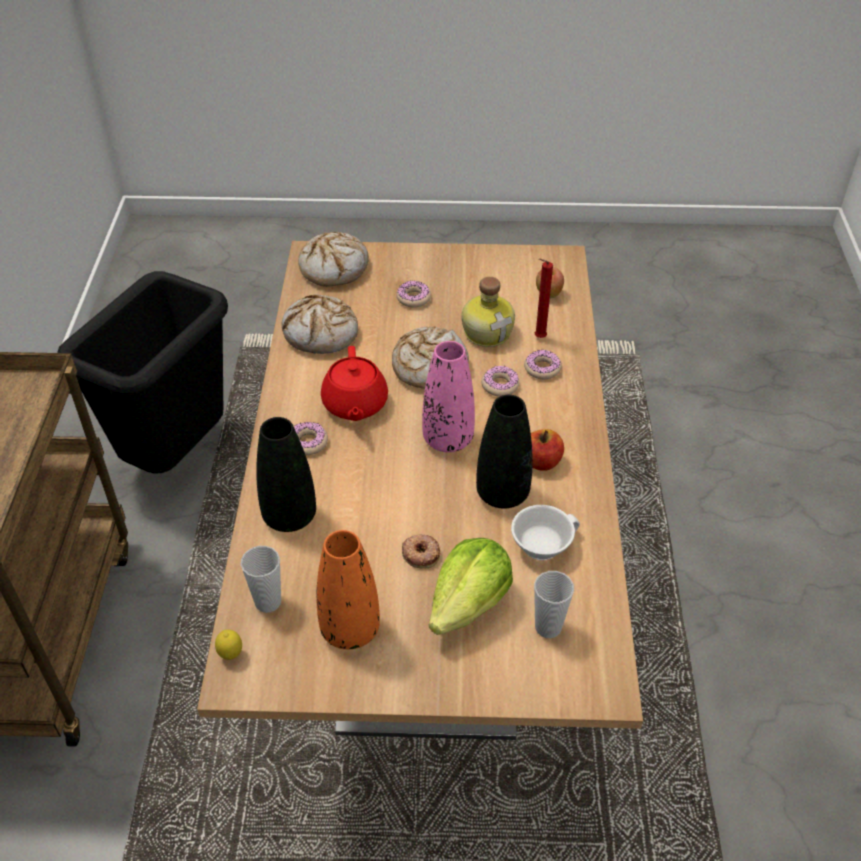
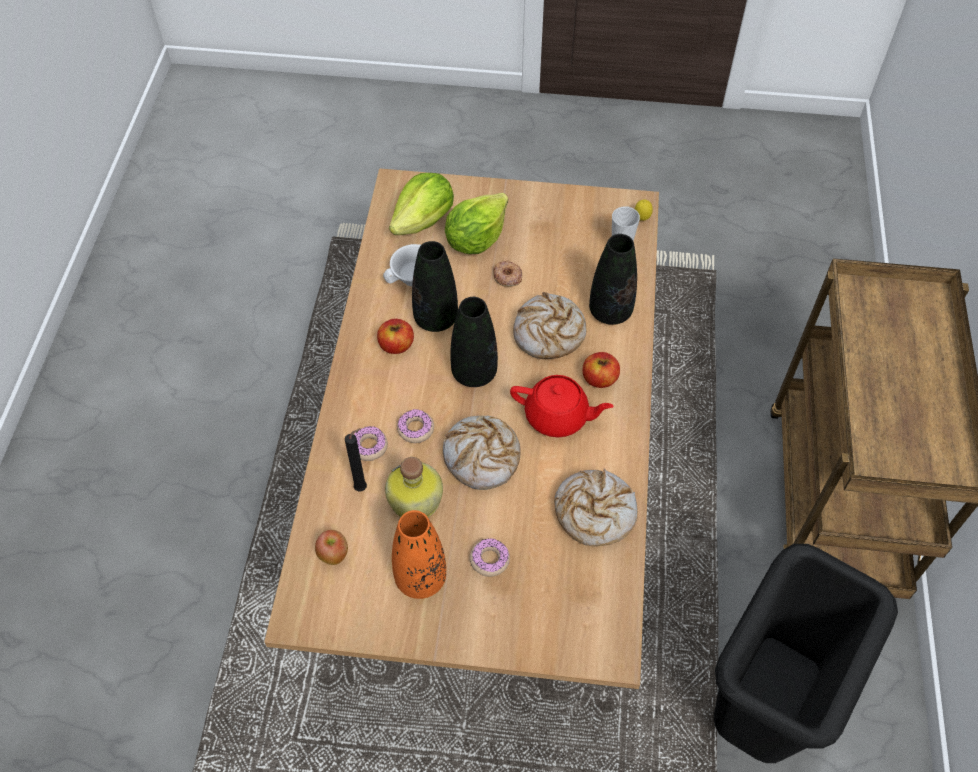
camera: 175 degrees left, 10 degrees up
donut [294,422,328,455] -> apple [582,352,620,388]
bread [298,232,369,287] -> bread moved to [513,292,586,359]
orange vase [316,530,380,649] -> orange vase moved to [392,510,446,599]
red teapot [321,346,388,421] -> red teapot turned 105 degrees clockwise [510,375,614,437]
pink vase [422,341,475,452] -> black vase [450,297,498,387]
cup [534,571,574,638] -> lettuce [389,173,454,235]
red candle [535,259,553,338] -> black candle [345,428,367,492]

